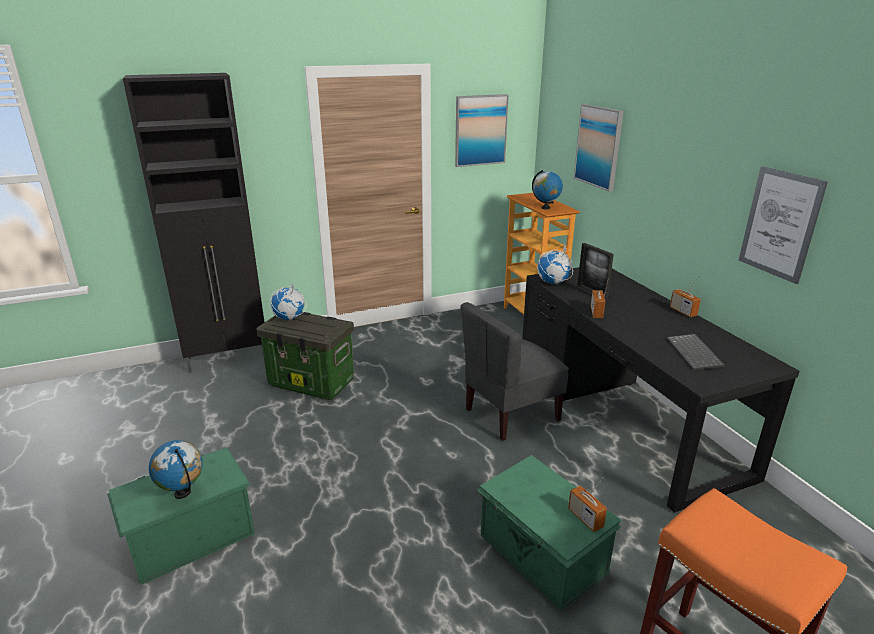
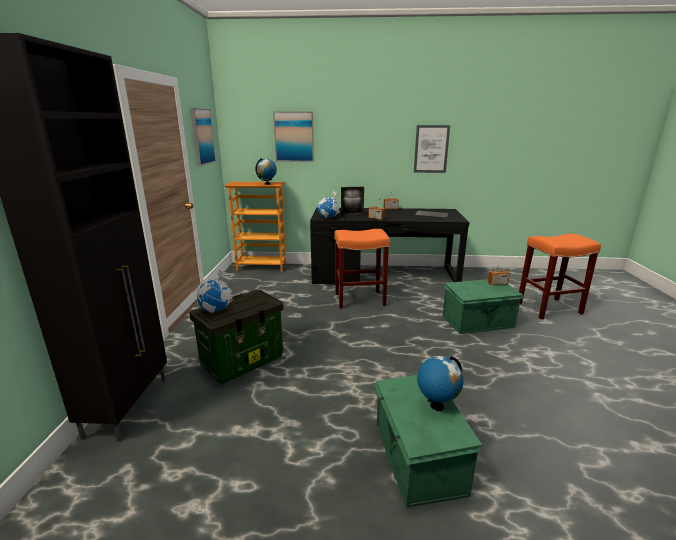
camera: 65 degrees left, 5 degrees down
grey chair [460,302,569,441] -> orange stool [334,229,390,309]

